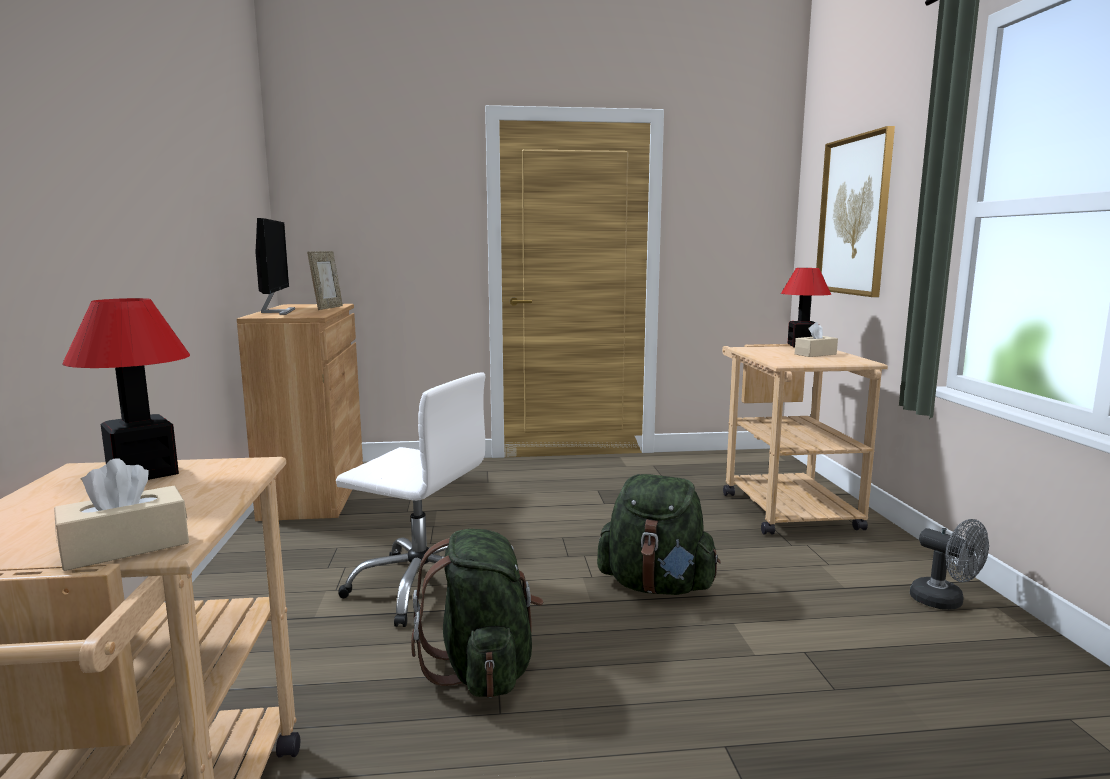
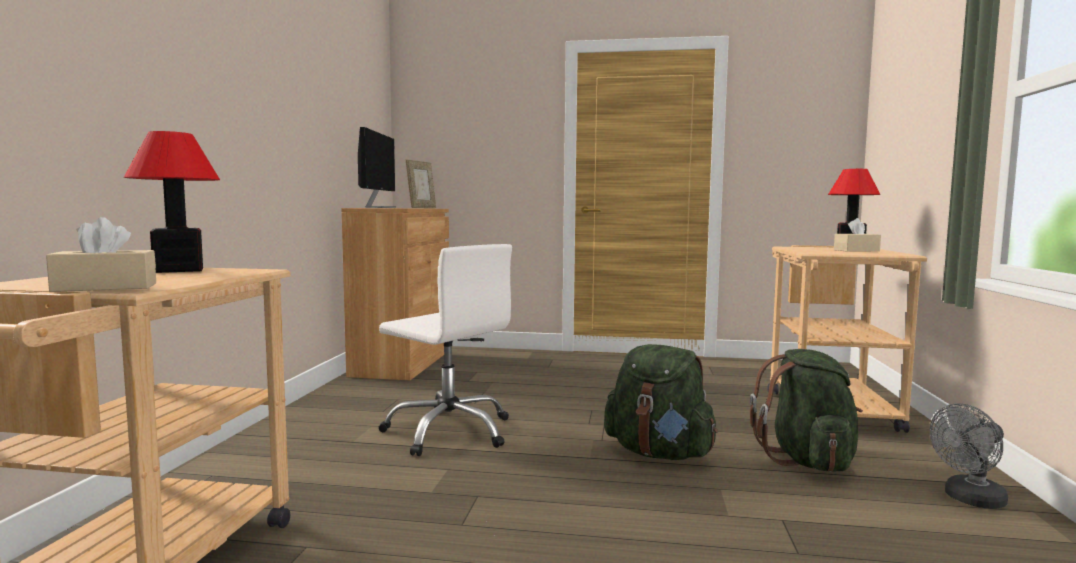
camera: 15 degrees right, 5 degrees down
green backpack [411,529,544,698] -> green backpack moved to [750,349,863,472]
picture [816,126,895,297] -> none
grey fan [910,519,989,610] -> grey fan turned 90 degrees clockwise [930,403,1008,509]

